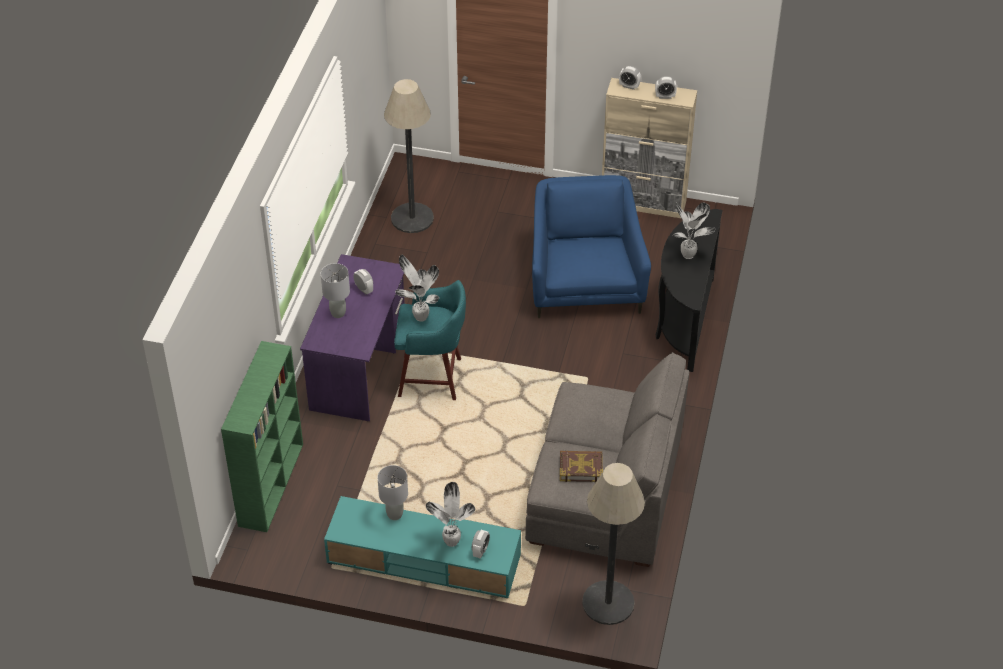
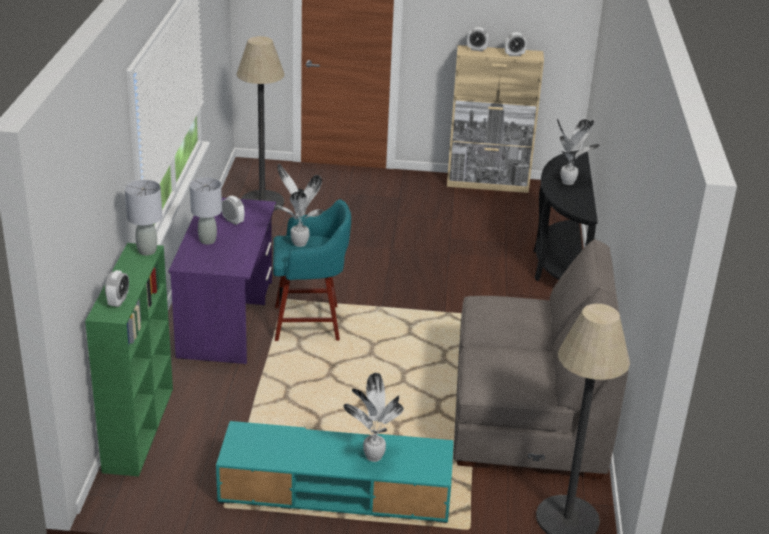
camera: 10 degrees left, 15 degrees down
grey table lamp [377,465,408,520] -> grey table lamp moved to [125,180,162,255]
alarm clock [472,530,490,558] -> alarm clock moved to [105,270,129,307]
blue armchair [532,175,651,318] -> none
book [560,451,603,483] -> none

